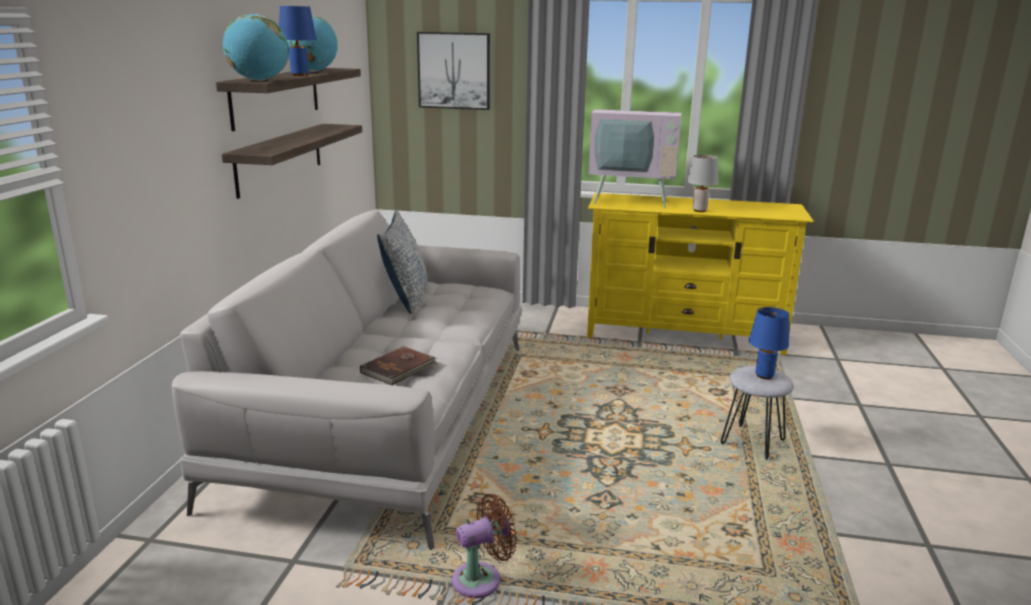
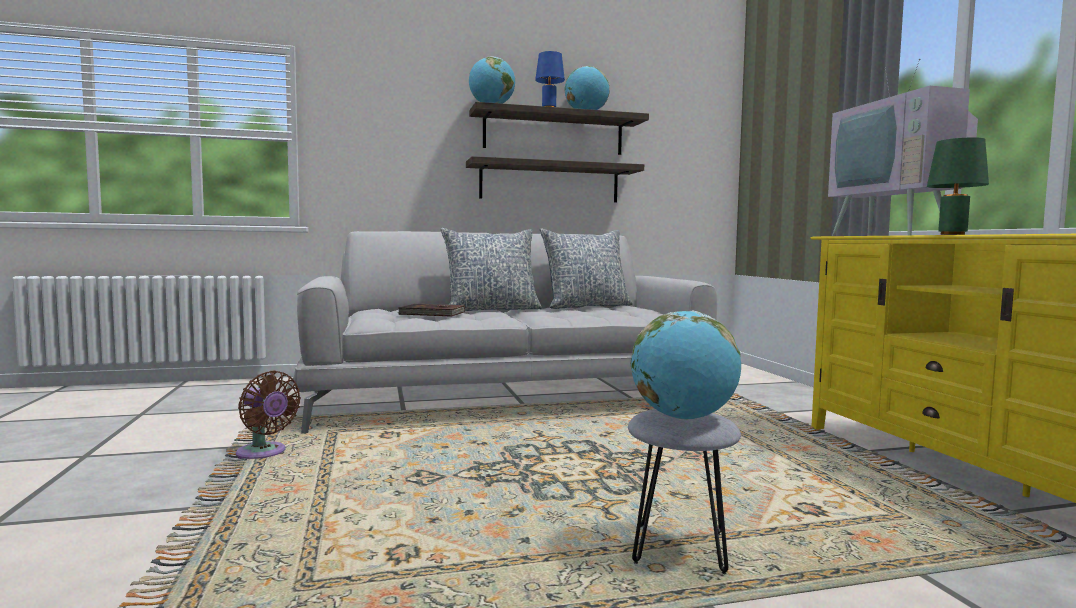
camera: 65 degrees right, 15 degrees down
picture [417,32,490,110] -> none
grey table lamp [687,155,719,212] -> green table lamp [927,137,989,235]
blue table lamp [749,307,790,379] -> globe [631,311,741,420]
none -> pillow [441,228,542,311]

